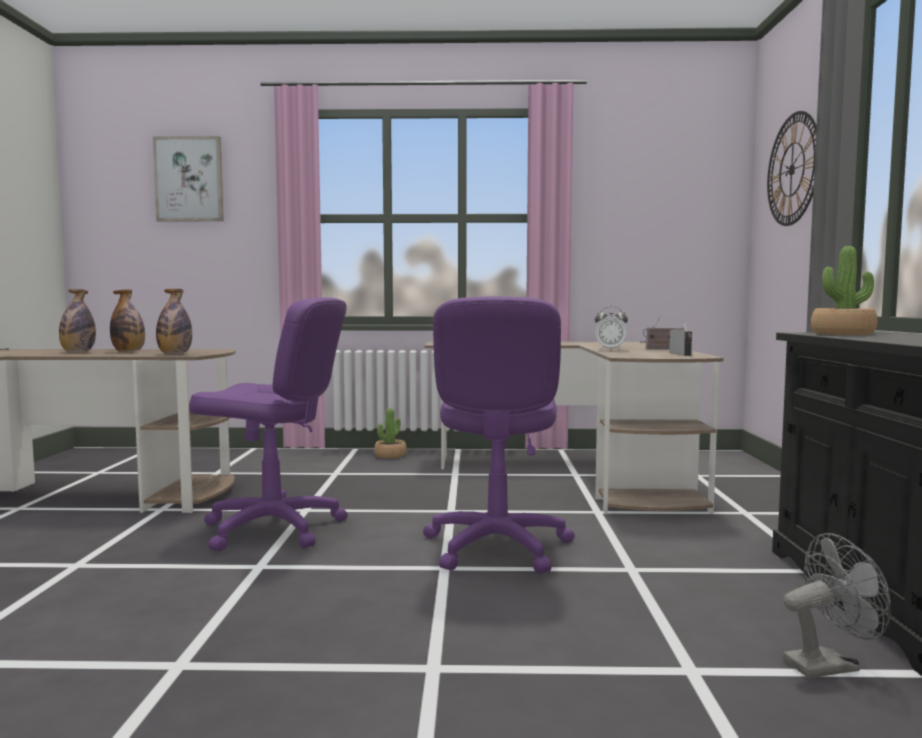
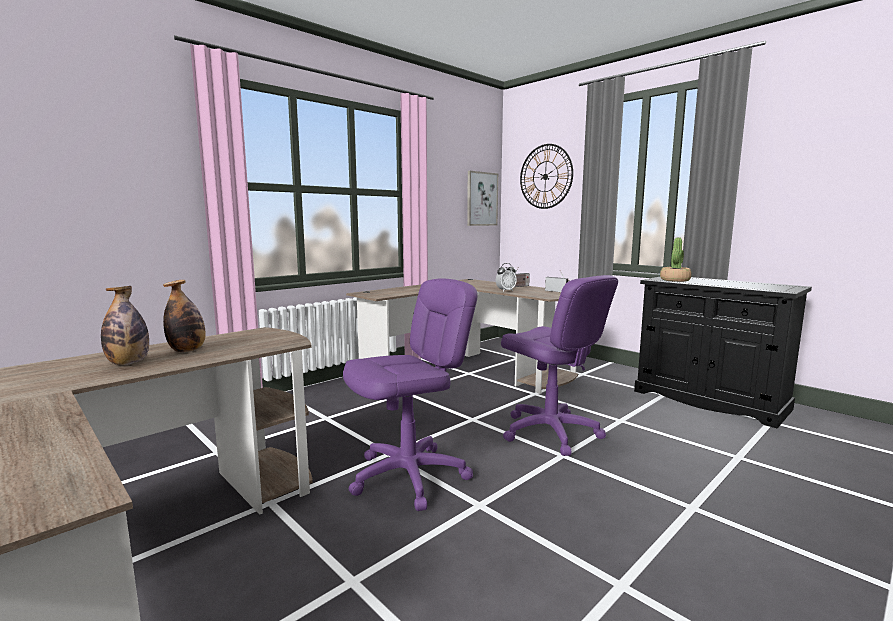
camera: 45 degrees left, 5 degrees up
picture [153,136,224,221] -> picture moved to [467,171,498,226]
bottle [156,289,192,354] -> none
potted plant [374,408,407,459] -> none
grey fan [783,533,890,678] -> none

